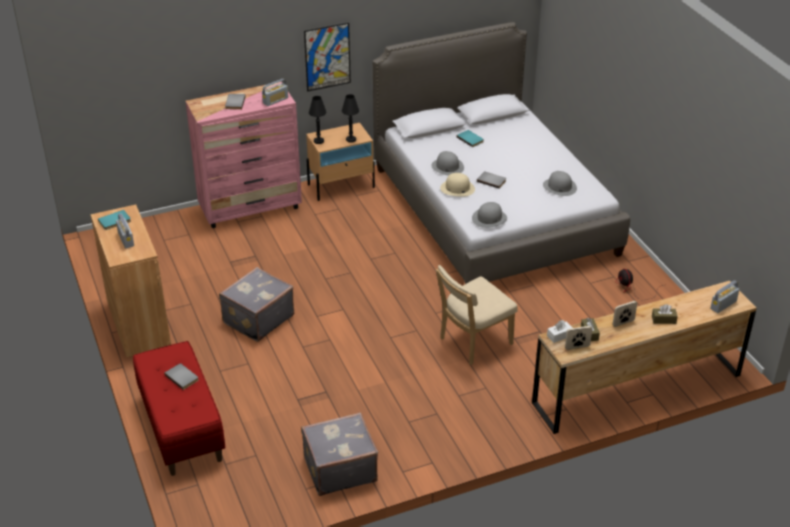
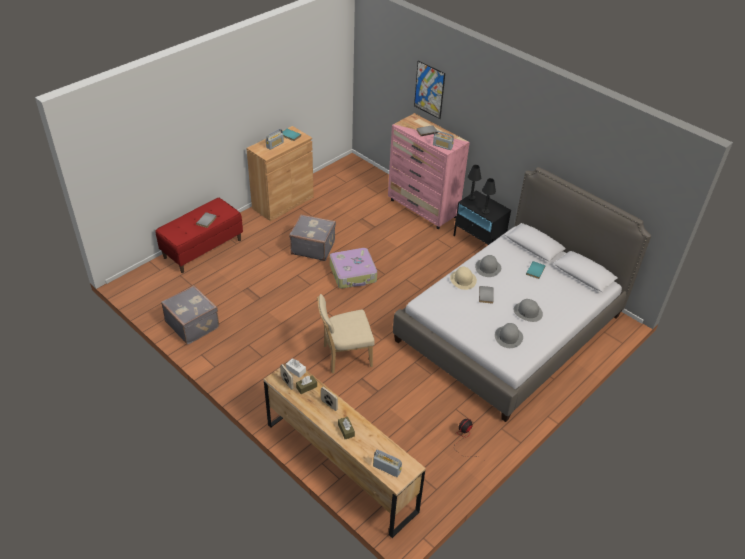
camera: 65 degrees right, 5 degrees up
picture [304,23,351,92] -> picture moved to [414,60,445,119]
beige nightstand [306,123,375,201] -> black nightstand [454,190,511,245]
beige chair [436,265,518,365] -> beige chair turned 45 degrees counterclockwise [317,294,375,374]
grey hat [472,202,507,228] -> grey hat moved to [514,299,543,322]
none -> suitcase [330,248,377,289]

